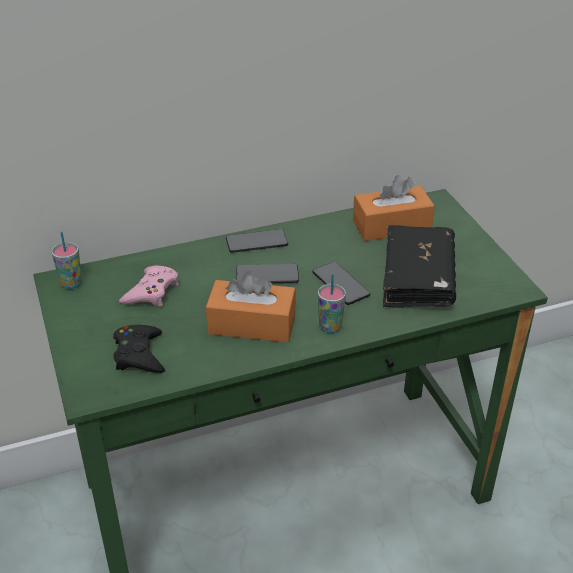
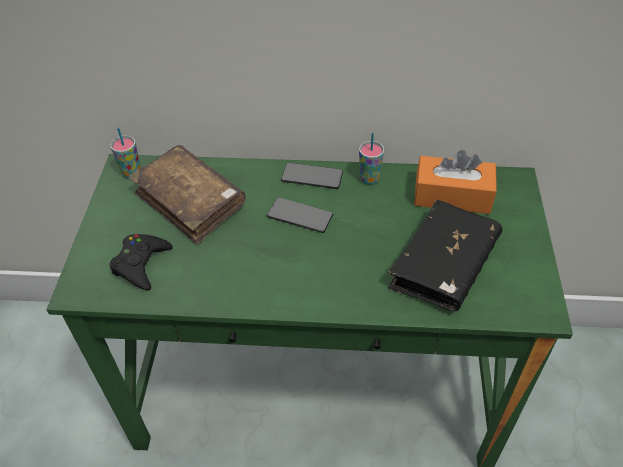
camera: 25 degrees right, 10 degrees up
pink game controller [119,266,179,306] -> brown book [129,145,246,245]
orange tissue box [206,271,296,342] -> none
phone [313,262,370,305] -> none
cup [318,274,346,333] -> cup moved to [359,133,384,184]

